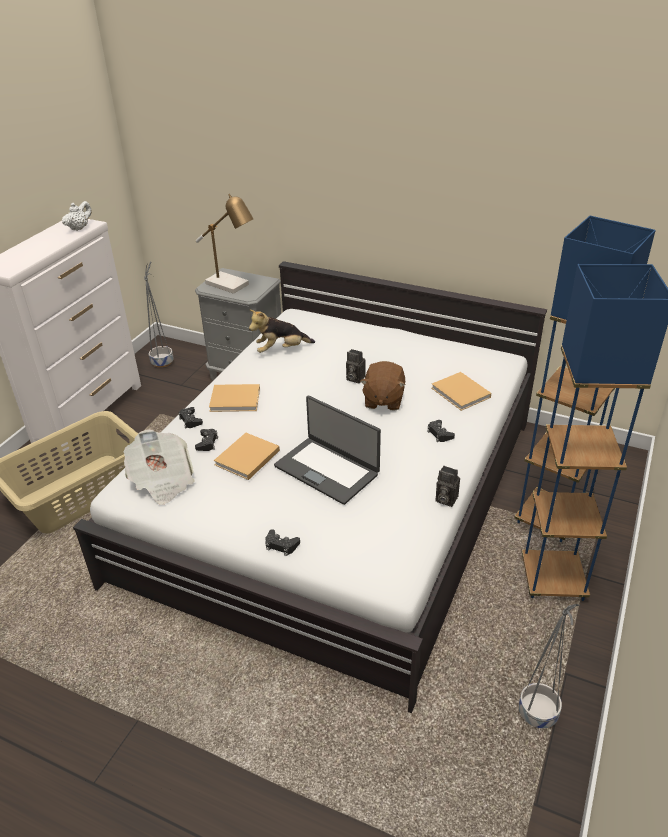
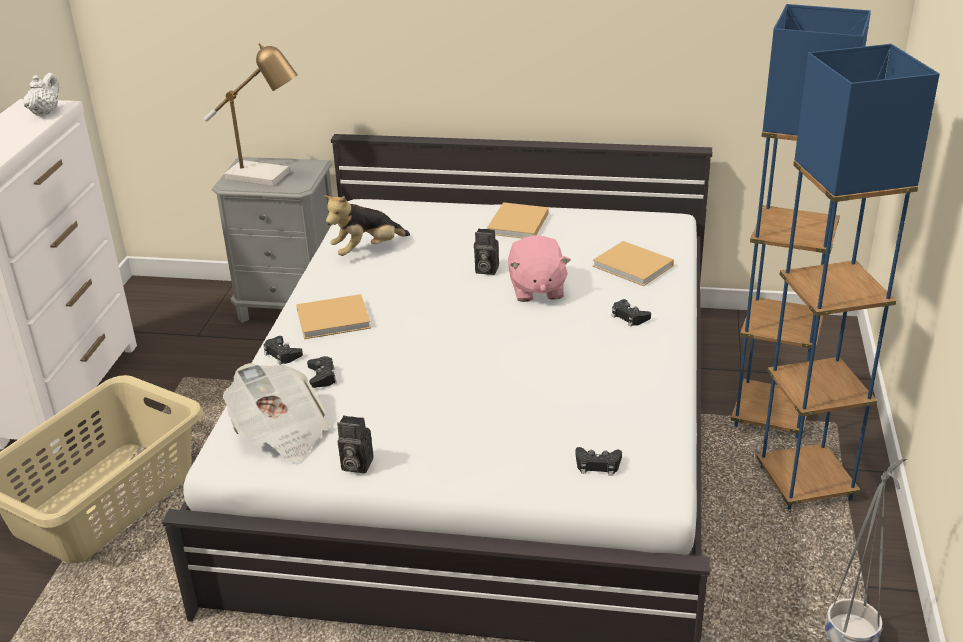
camera: 15 degrees left, 5 degrees down
grey planter [144,262,174,368] -> none
beige book [214,433,280,480] -> beige book moved to [487,202,549,239]
black game controller [265,529,300,556] -> black game controller moved to [575,447,622,476]
laptop [274,396,381,505] -> none
brown plush toy [360,361,405,411] -> pink plush toy [508,235,571,302]
camera [436,466,460,507] -> camera moved to [337,416,373,473]

